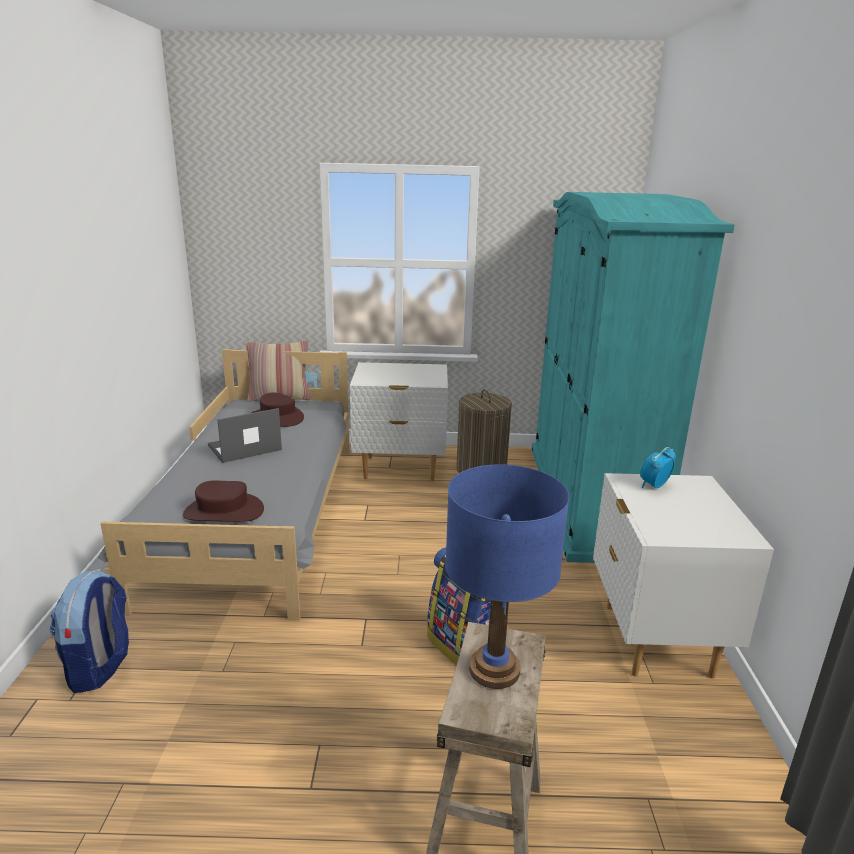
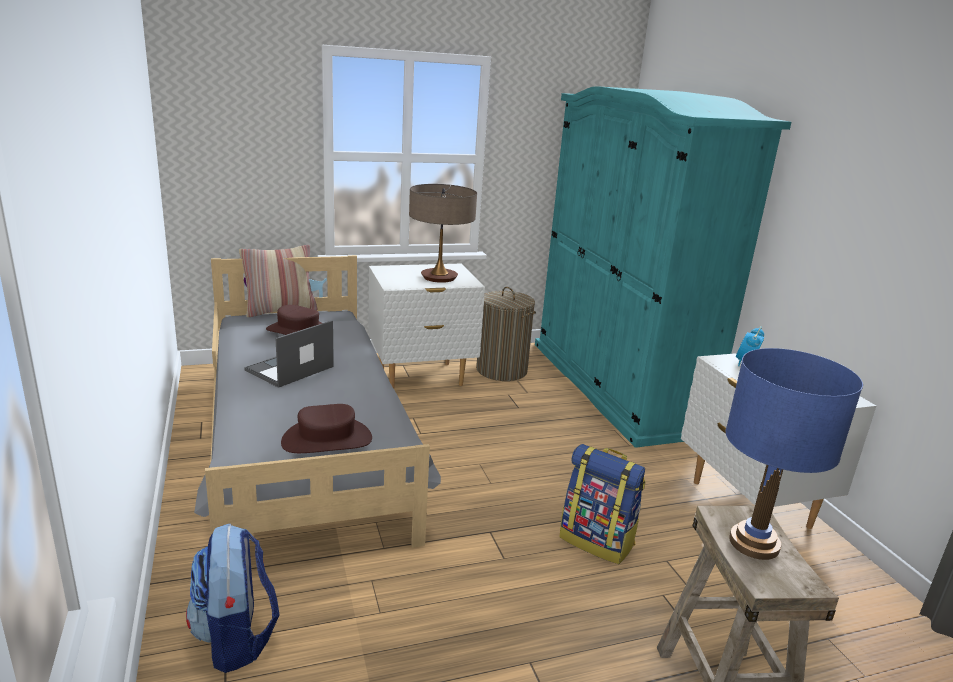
camera: 20 degrees left, 0 degrees up
none -> table lamp [409,184,477,283]

